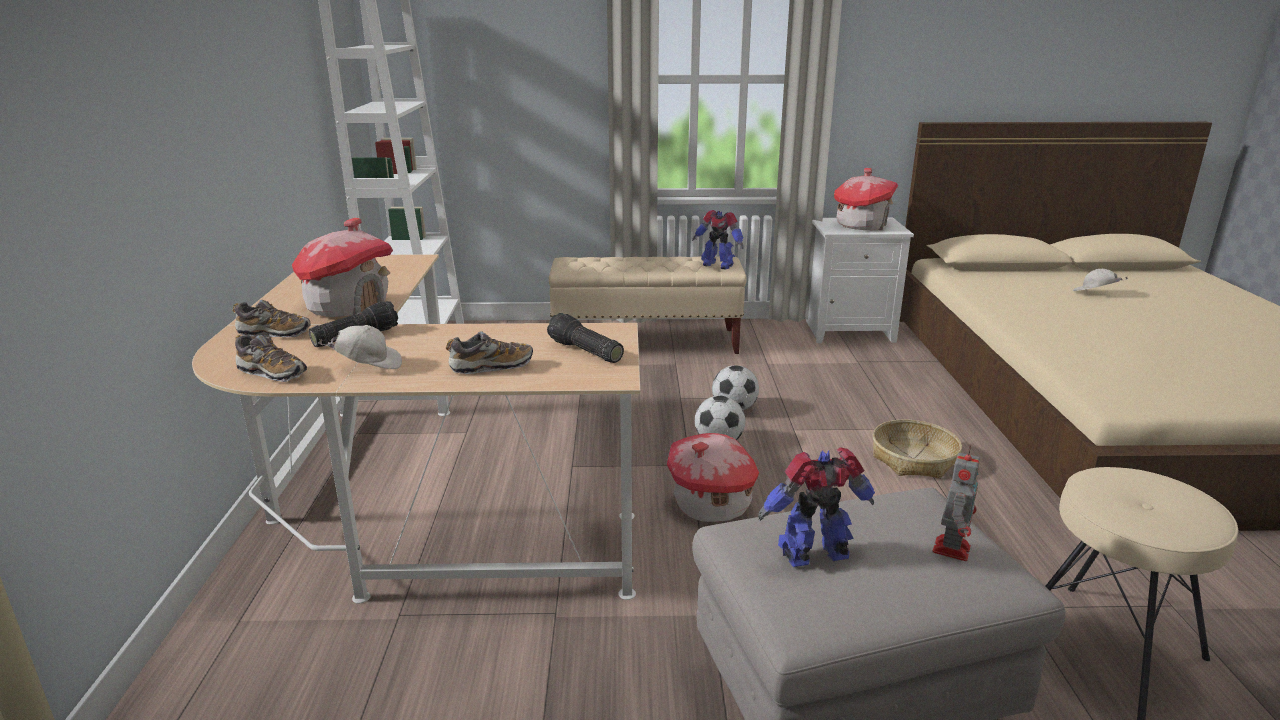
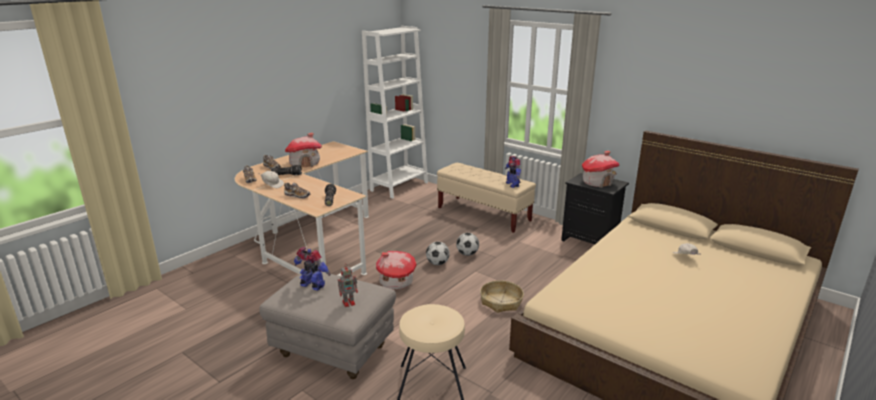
camera: 40 degrees right, 0 degrees up
white nightstand [806,217,914,343] -> black nightstand [561,173,629,244]

